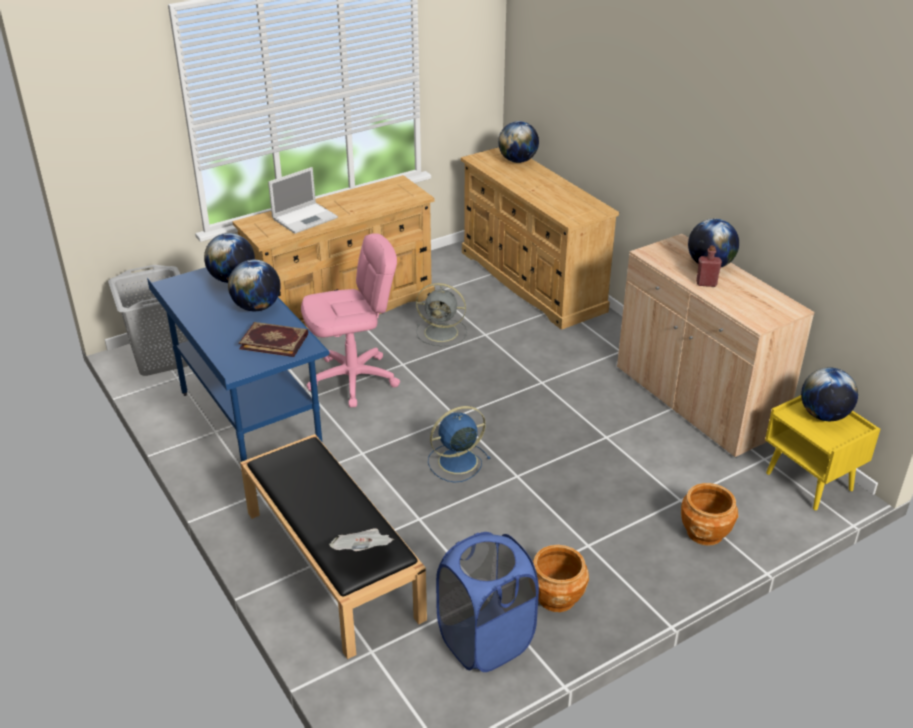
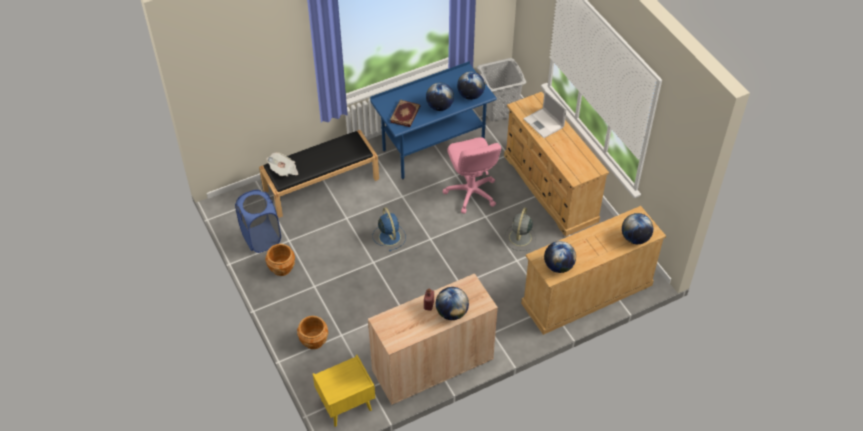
camera: 95 degrees right, 15 degrees up
globe [801,368,858,421] -> globe moved to [544,241,576,273]

